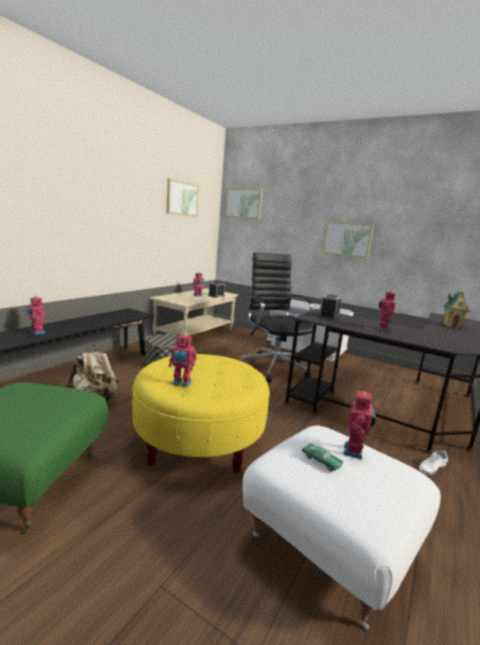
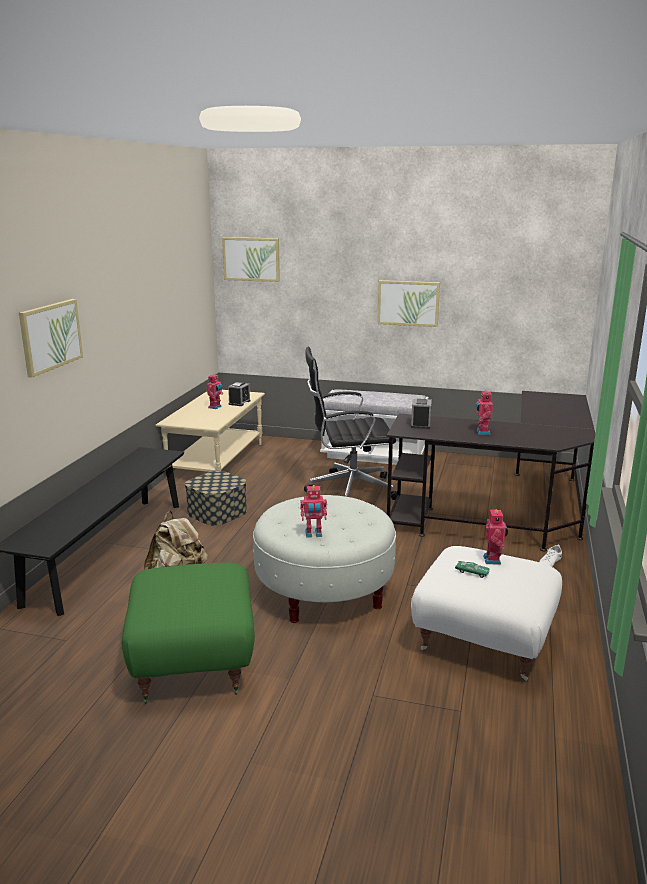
camera: 15 degrees left, 5 degrees up
toy robot [26,296,45,335] -> none
yellow ottoman [132,354,270,473] -> white ottoman [253,495,396,623]
picture [167,178,199,217] -> picture moved to [19,299,83,378]
black office chair [239,253,313,383] -> black office chair turned 60 degrees counterclockwise [304,347,397,500]
toy house [443,290,471,328] -> none

